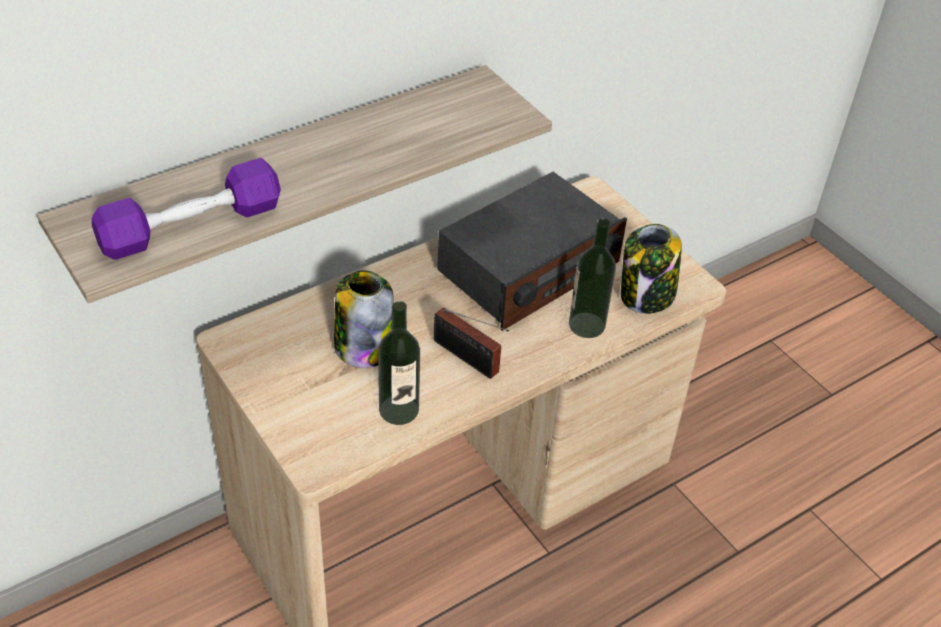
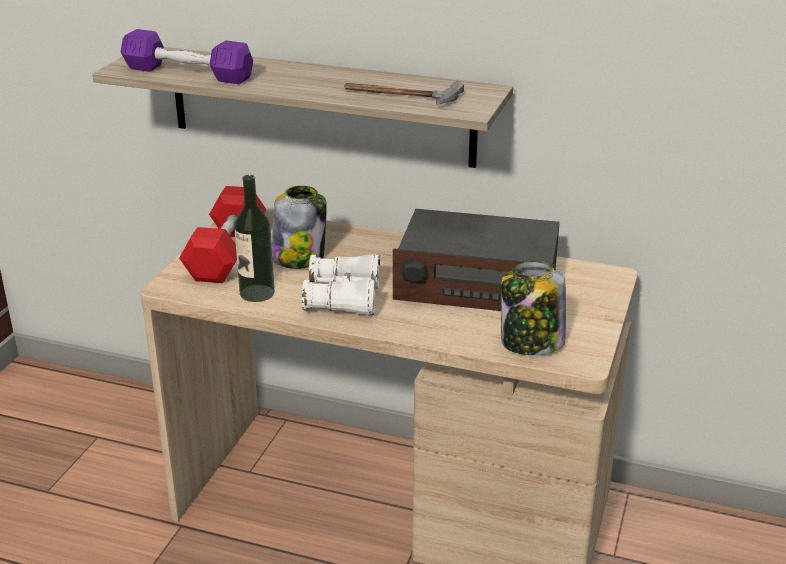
camera: 55 degrees right, 15 degrees down
radio [434,307,509,379] -> white binoculars [302,254,380,316]
bottle [569,218,616,338] -> none
none -> red dumbbell [179,186,266,283]
none -> hammer [344,81,464,105]

